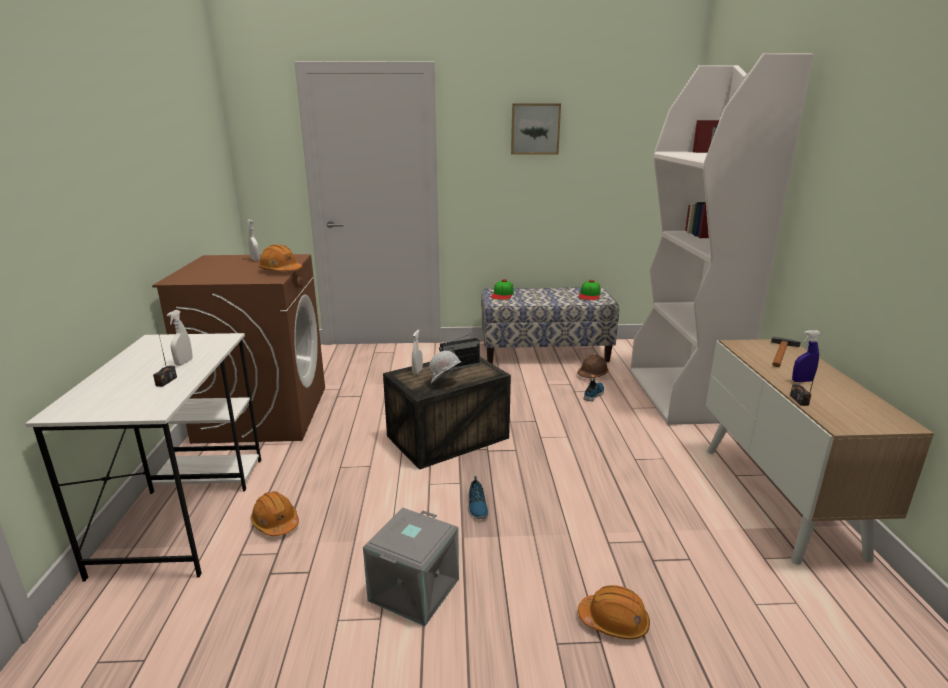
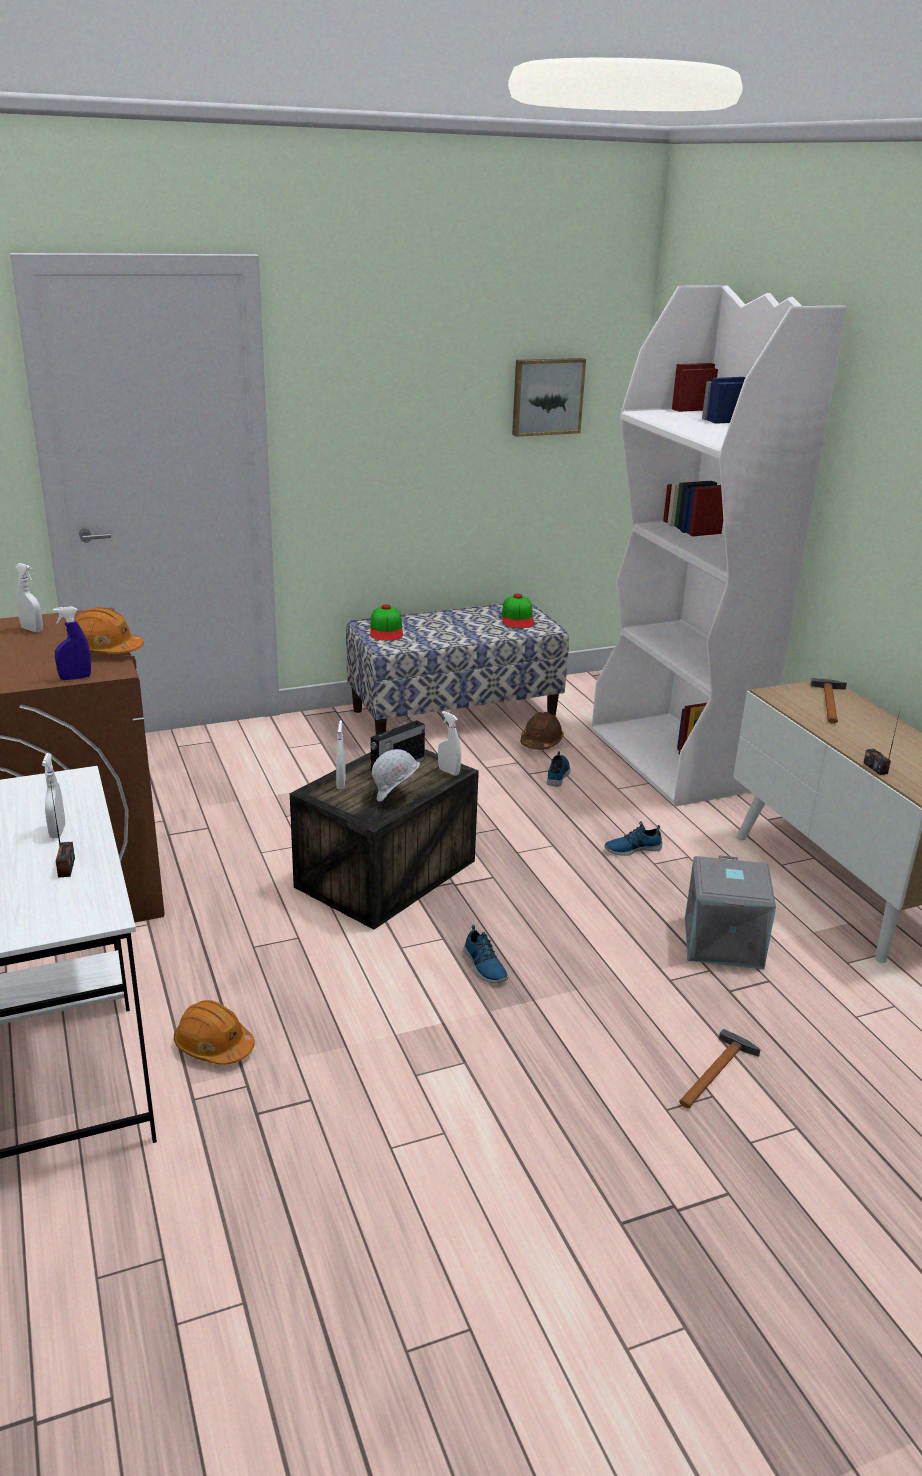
camera: 20 degrees left, 5 degrees up
grey storage box [363,508,459,626] -> grey storage box moved to [685,855,776,969]
picture [511,103,561,155] -> picture moved to [512,358,586,437]
orange hard hat [578,585,650,639] -> hammer [679,1029,761,1108]
blue spray bottle [792,330,821,382] -> blue spray bottle moved to [53,606,91,680]
none -> white spray bottle [438,711,461,776]
none -> shoe [604,821,662,856]

